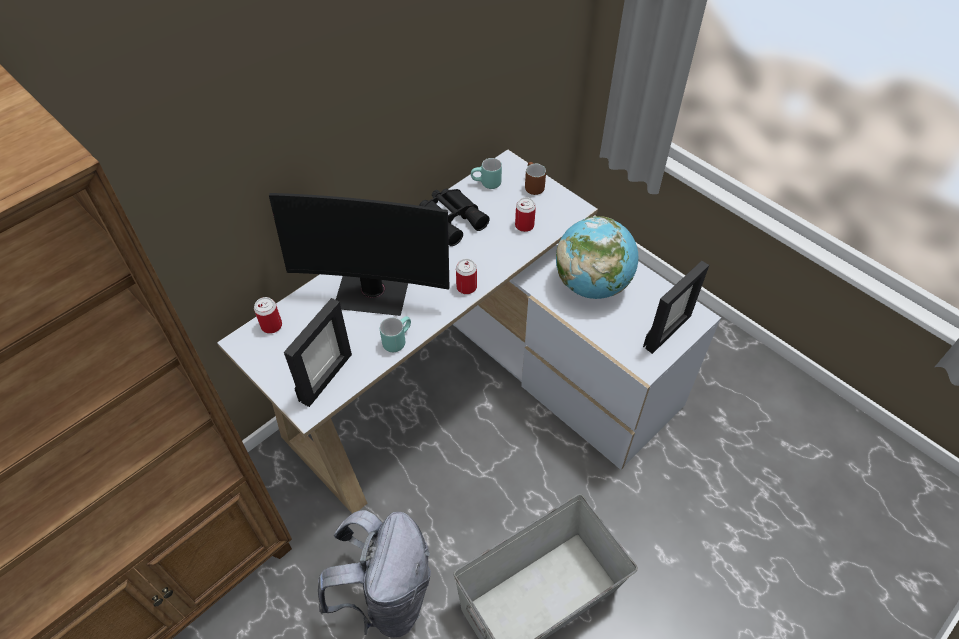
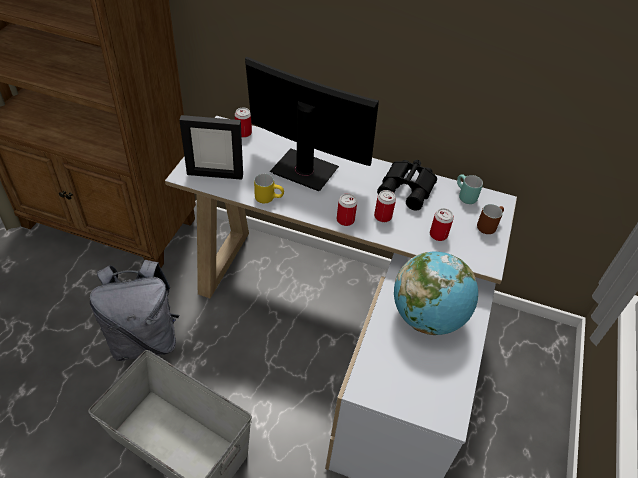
camera: 60 degrees right, 5 degrees down
monitor [269,193,449,316] -> monitor turned 135 degrees clockwise [245,56,379,191]
turquoise mug [380,316,411,352] -> yellow mug [254,174,284,203]
picture frame [643,261,709,354] -> none
none -> can [374,190,396,222]

